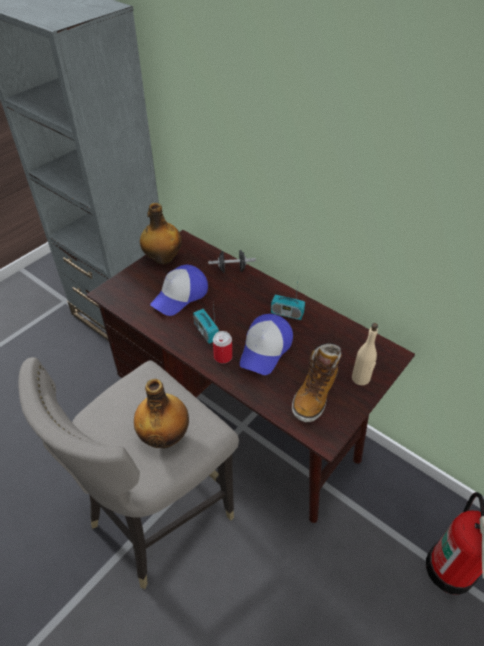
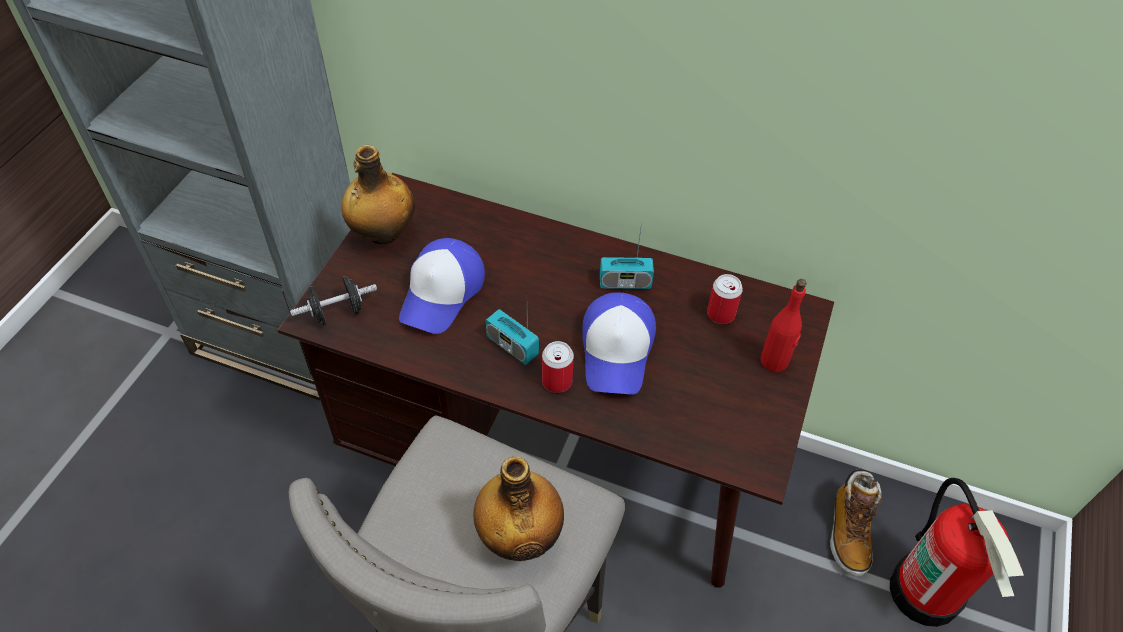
camera: 20 degrees left, 5 degrees up
black dumbbell [208,250,256,273] -> black dumbbell moved to [290,276,377,325]
boot [292,343,342,422] -> boot moved to [830,469,882,576]
beige bottle [352,323,378,385] -> red bottle [760,279,806,372]
none -> can [707,274,743,324]

